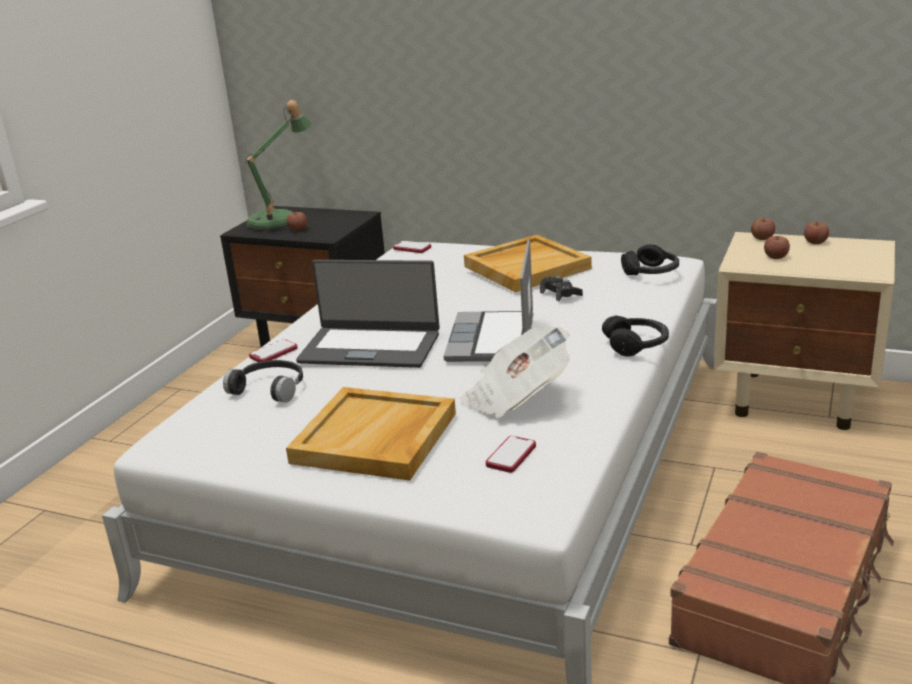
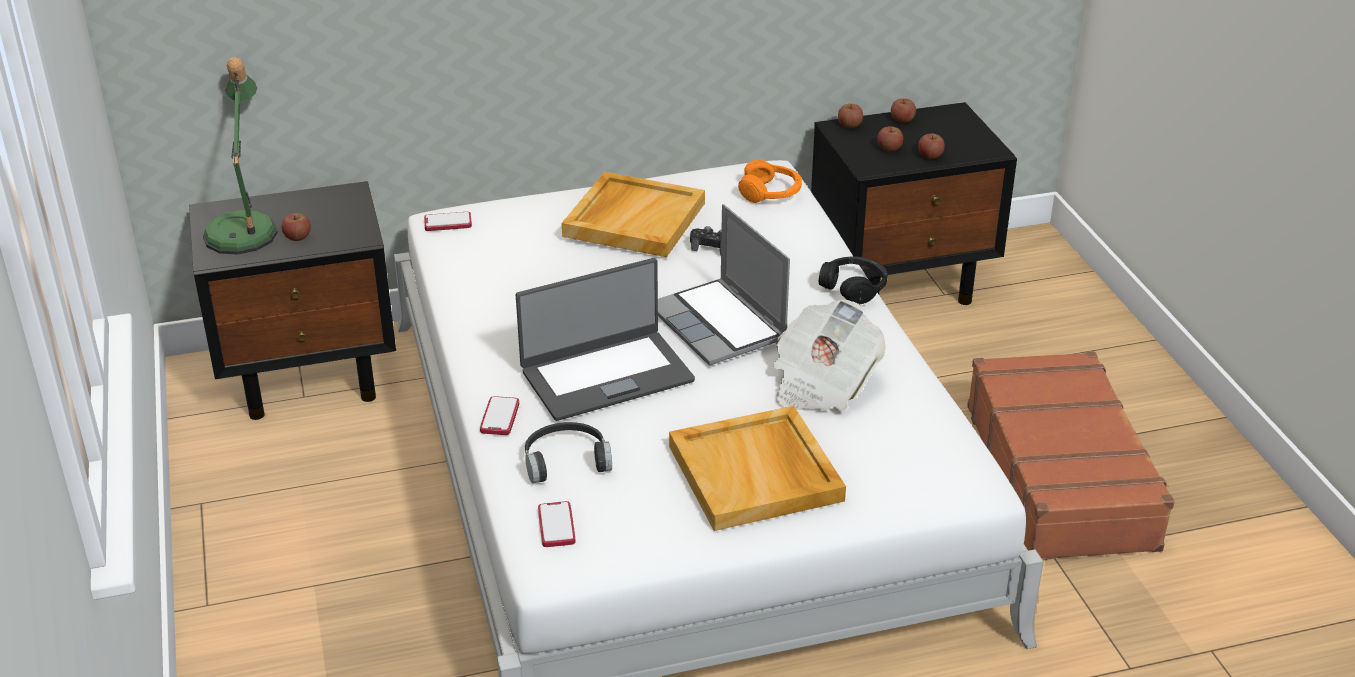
camera: 40 degrees left, 10 degrees up
phone [486,436,536,473] -> phone moved to [538,501,575,547]
black headphones [621,244,679,275] -> orange headphones [738,160,802,203]
beige nightstand [714,232,895,430] -> black nightstand [811,102,1017,305]
none -> apple [918,134,945,159]

